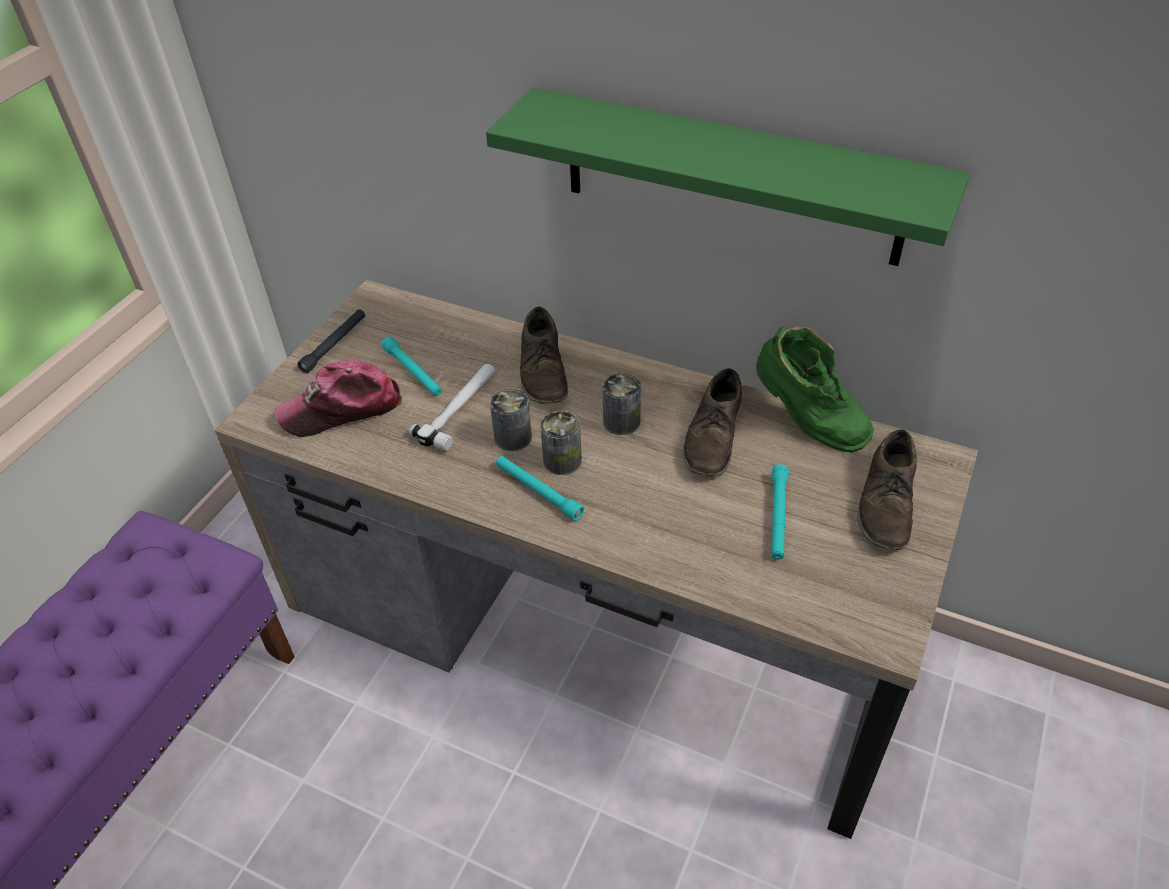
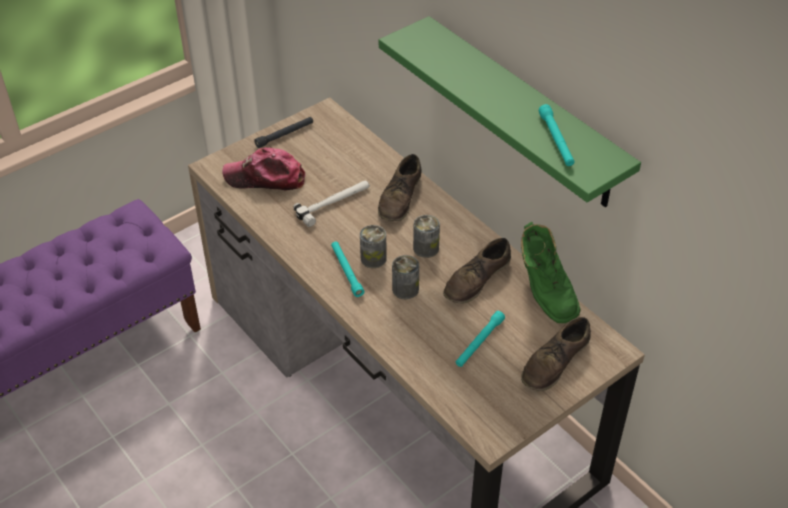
camera: 25 degrees right, 0 degrees up
turquoise flashlight [381,337,442,396] -> turquoise flashlight moved to [539,104,575,166]
can [490,388,532,451] -> can moved to [392,255,419,299]

